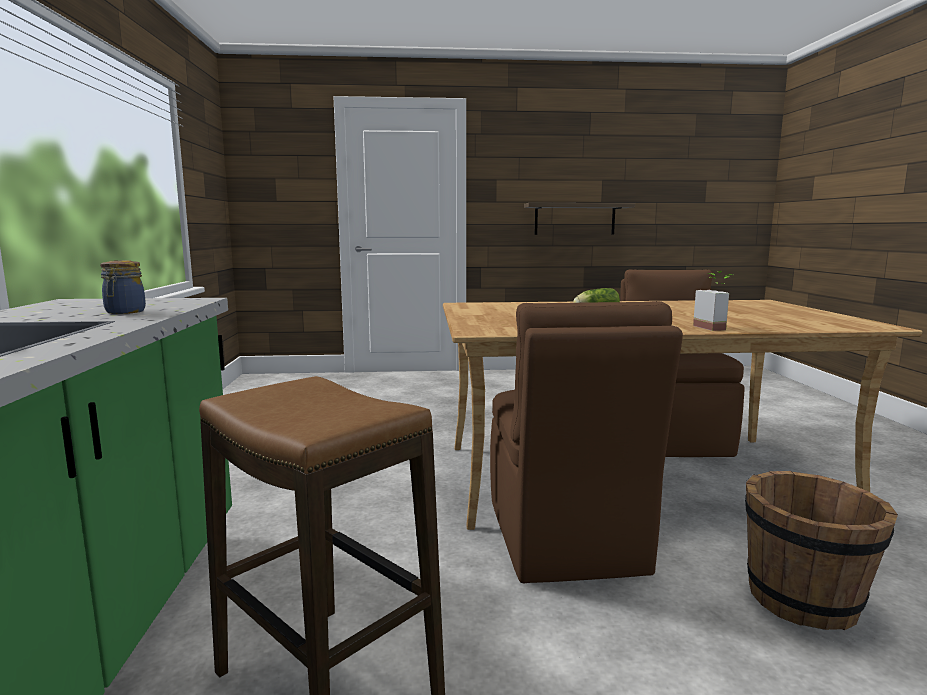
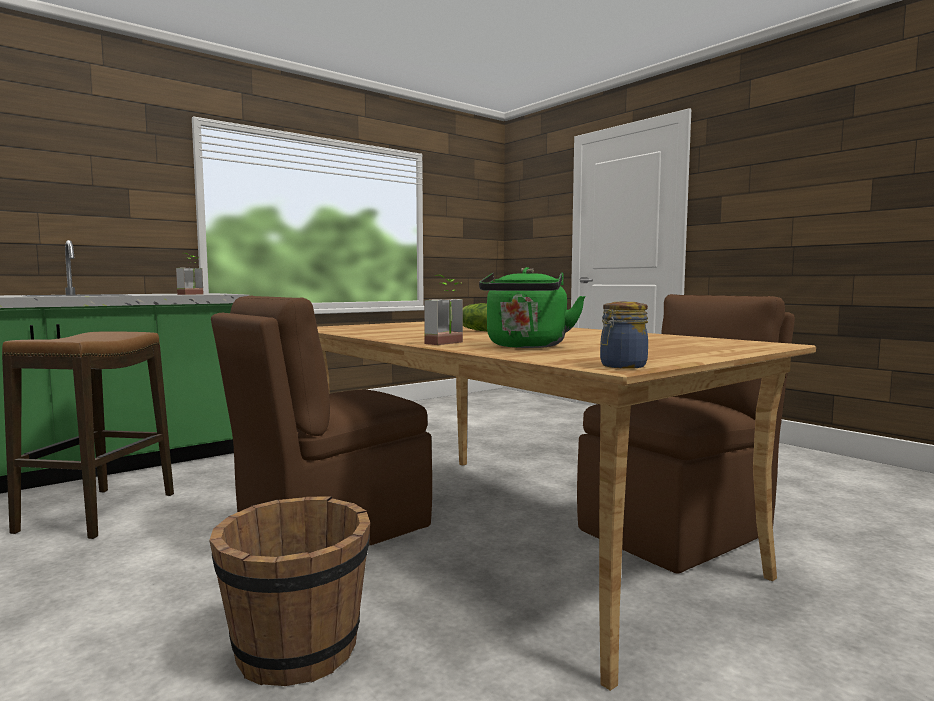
camera: 55 degrees right, 5 degrees down
jar [100,260,146,314] -> jar moved to [600,302,648,369]
shelf [524,203,635,235] -> none
none -> potted plant [176,253,204,295]
none -> green kettle [479,267,585,348]

